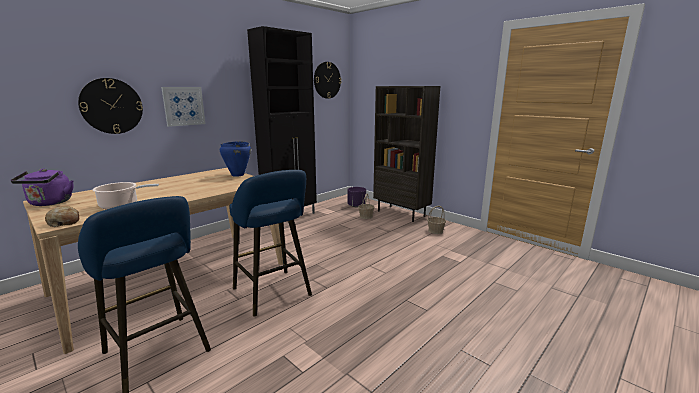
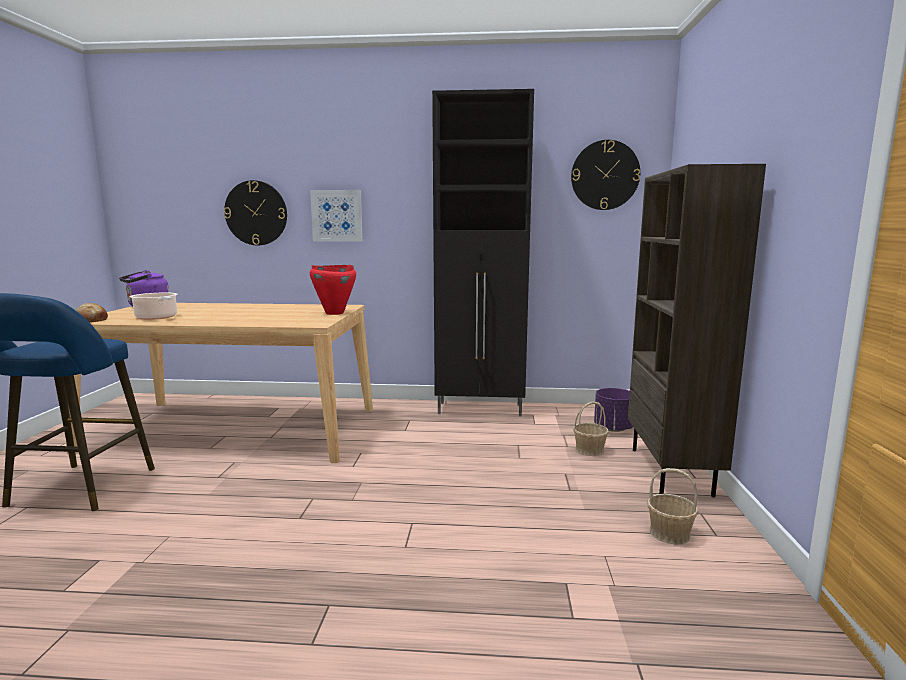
camera: 50 degrees right, 5 degrees down
blue cooking pot [220,141,251,177] -> red cooking pot [310,265,356,315]
blue stool [229,170,312,317] -> none

